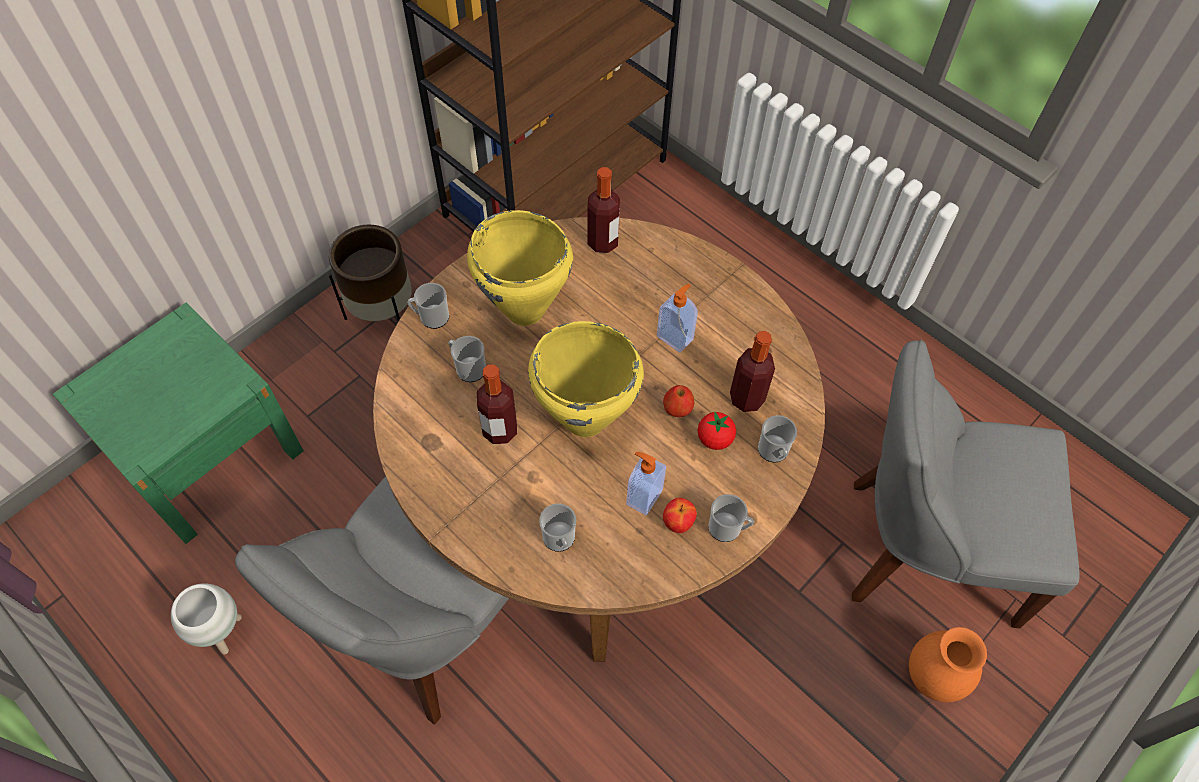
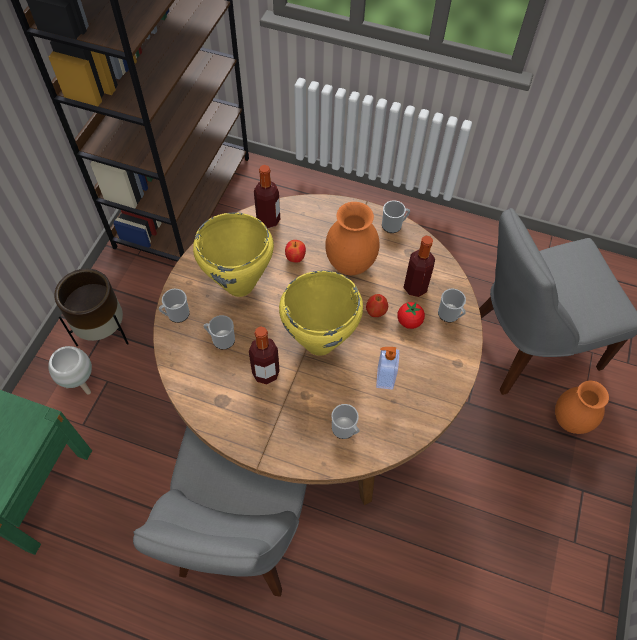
camera: 25 degrees left, 0 degrees up
white planter [171,583,242,655] -> white planter moved to [48,346,92,395]
soap dispenser [657,284,698,353] -> orange vase [325,202,380,275]
apple [663,498,697,533] -> apple moved to [285,240,306,263]
mug [708,494,754,542] -> mug moved to [382,200,410,233]

